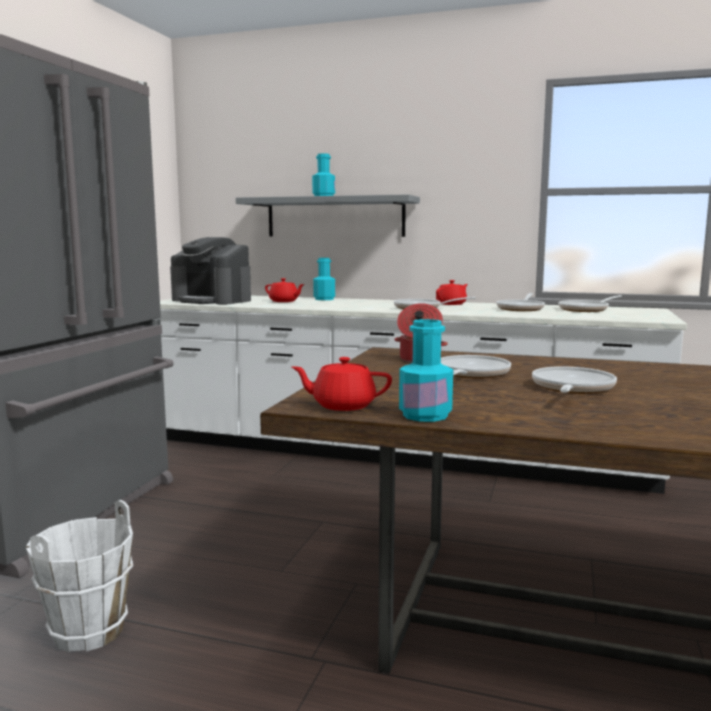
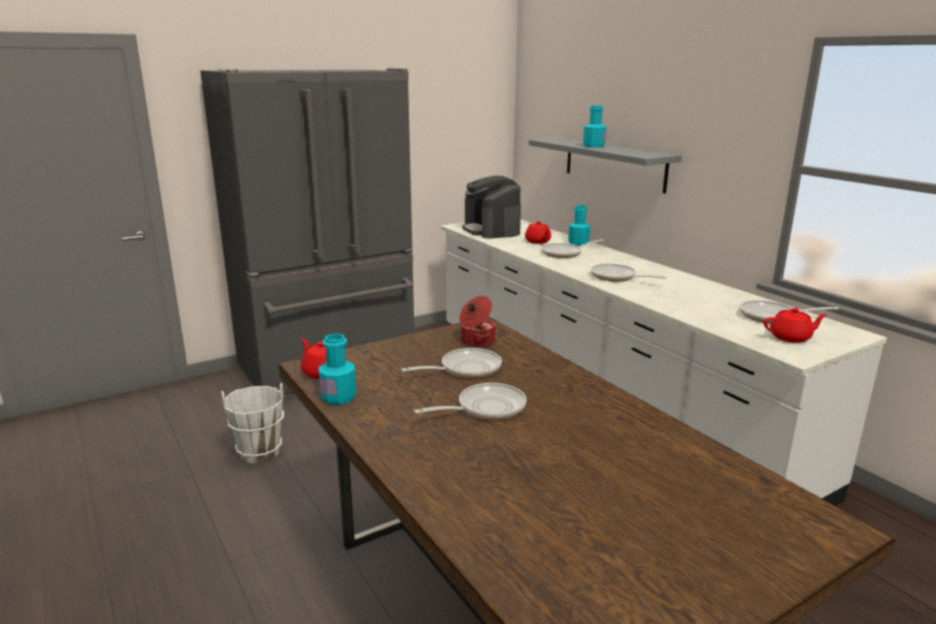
camera: 40 degrees right, 10 degrees up
red teapot [436,280,468,305] -> red teapot moved to [763,308,828,343]
frying pan [496,293,545,311] -> frying pan moved to [541,239,604,258]

